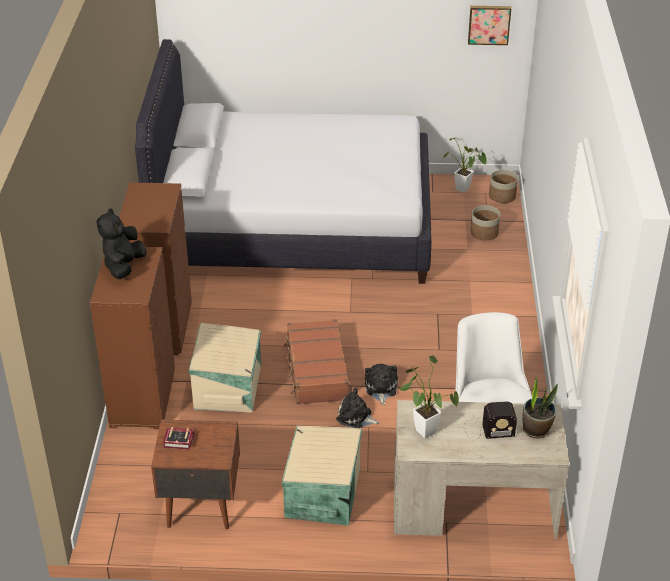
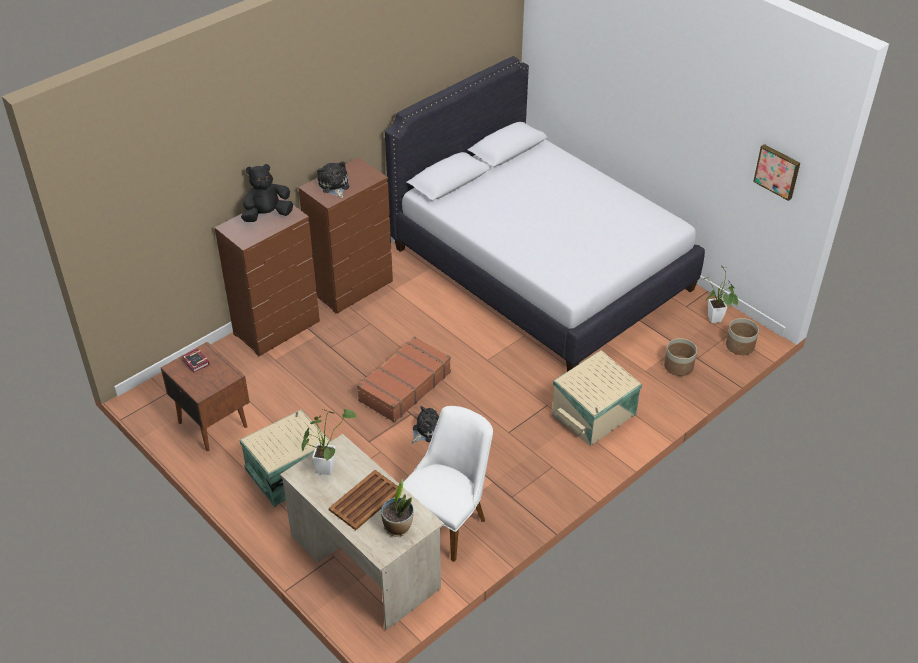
camera: 45 degrees right, 5 degrees up
beige storage box [189,323,261,413] -> beige storage box moved to [552,350,642,447]
plush toy [336,388,380,428] -> plush toy moved to [317,161,349,198]
radio [464,401,517,440] -> brown tray [329,470,398,531]

